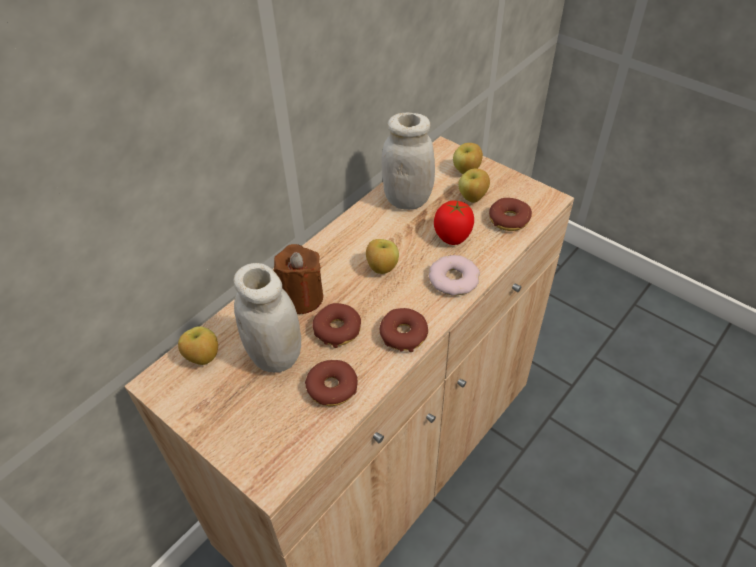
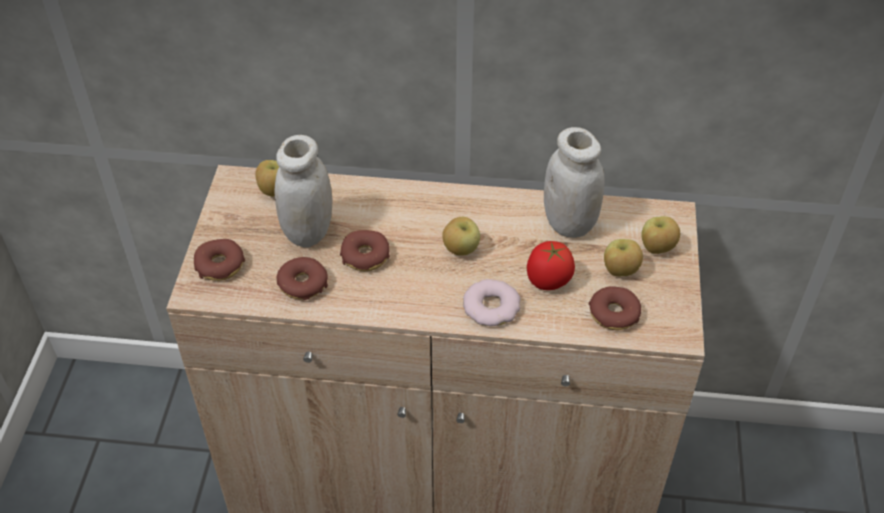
camera: 55 degrees right, 0 degrees up
brown candle [273,244,323,314] -> none
donut [380,308,428,352] -> donut moved to [194,239,245,281]

